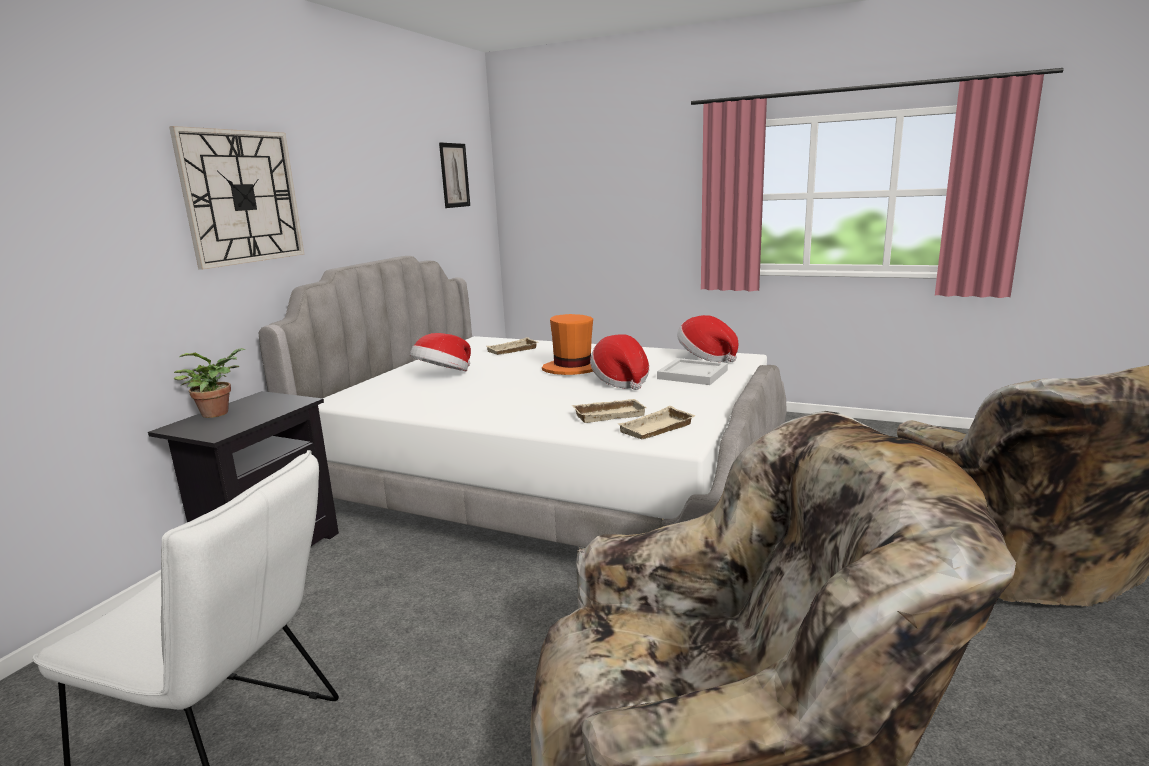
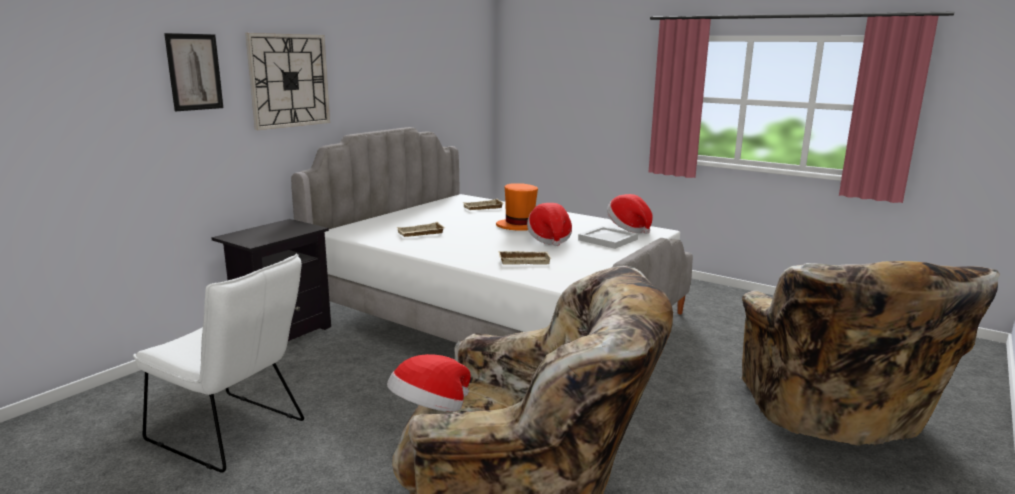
camera: 10 degrees right, 0 degrees up
potted plant [174,348,245,418] -> none
hat [410,333,471,371] -> hat moved to [387,354,471,412]
picture [439,142,470,208] -> picture moved to [164,33,224,111]
beige tray [618,406,696,439] -> beige tray moved to [396,222,445,237]

